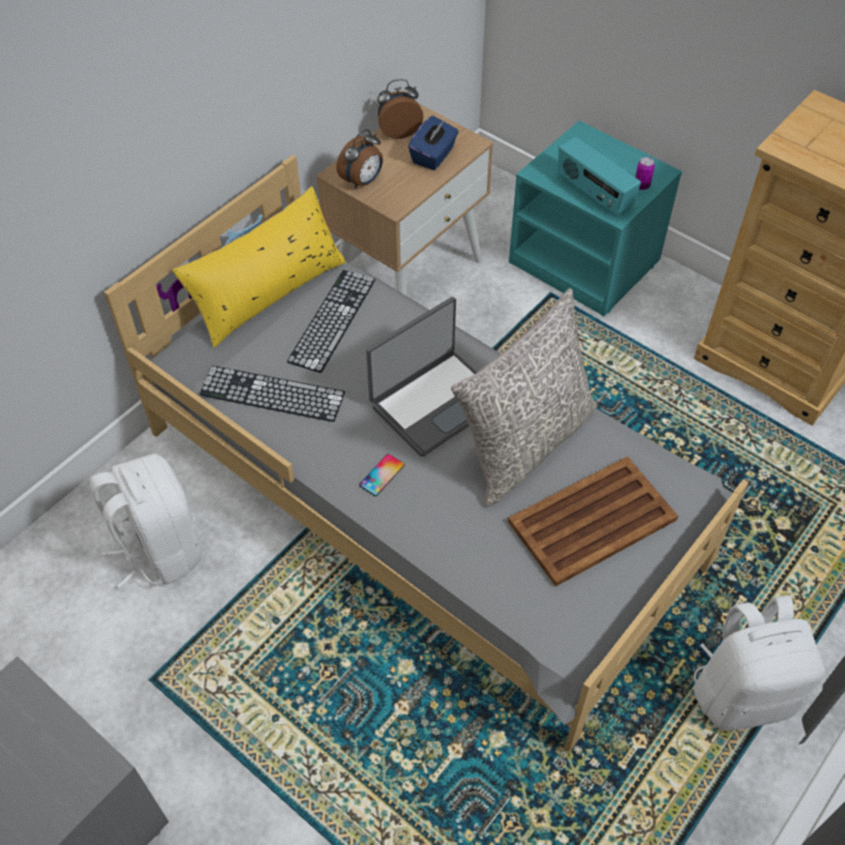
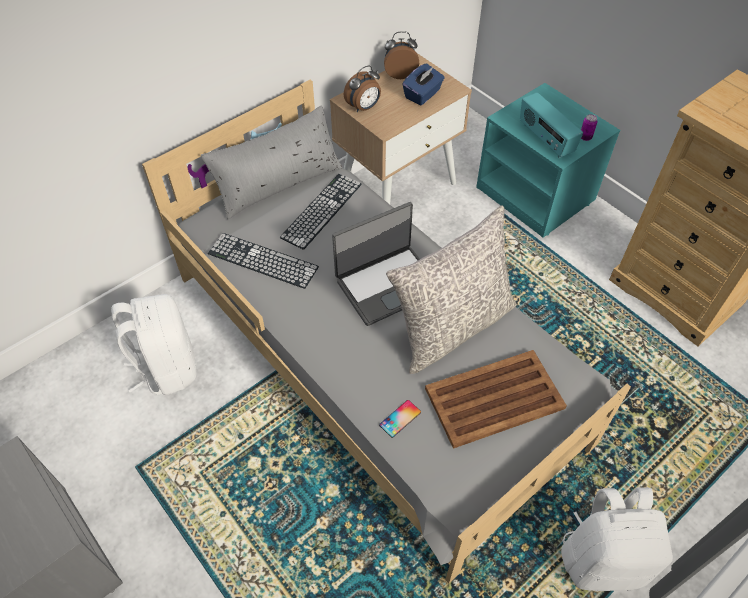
camera: 10 degrees right, 0 degrees up
yellow pillow [173,186,346,348] -> grey pillow [201,105,342,220]
phone [359,454,405,496] -> phone moved to [379,400,421,438]

